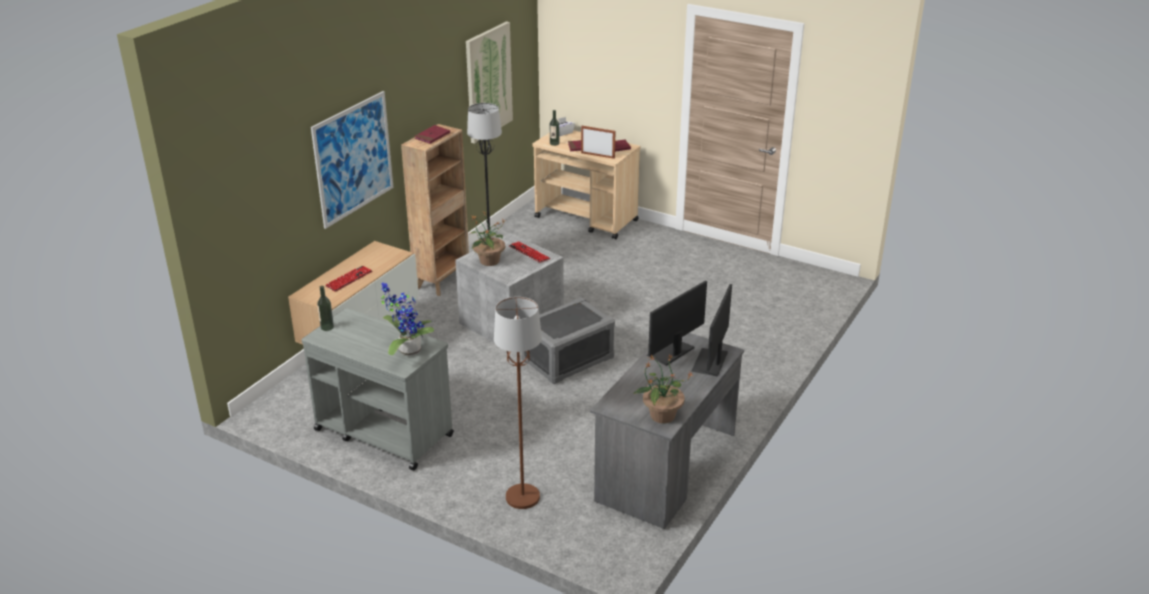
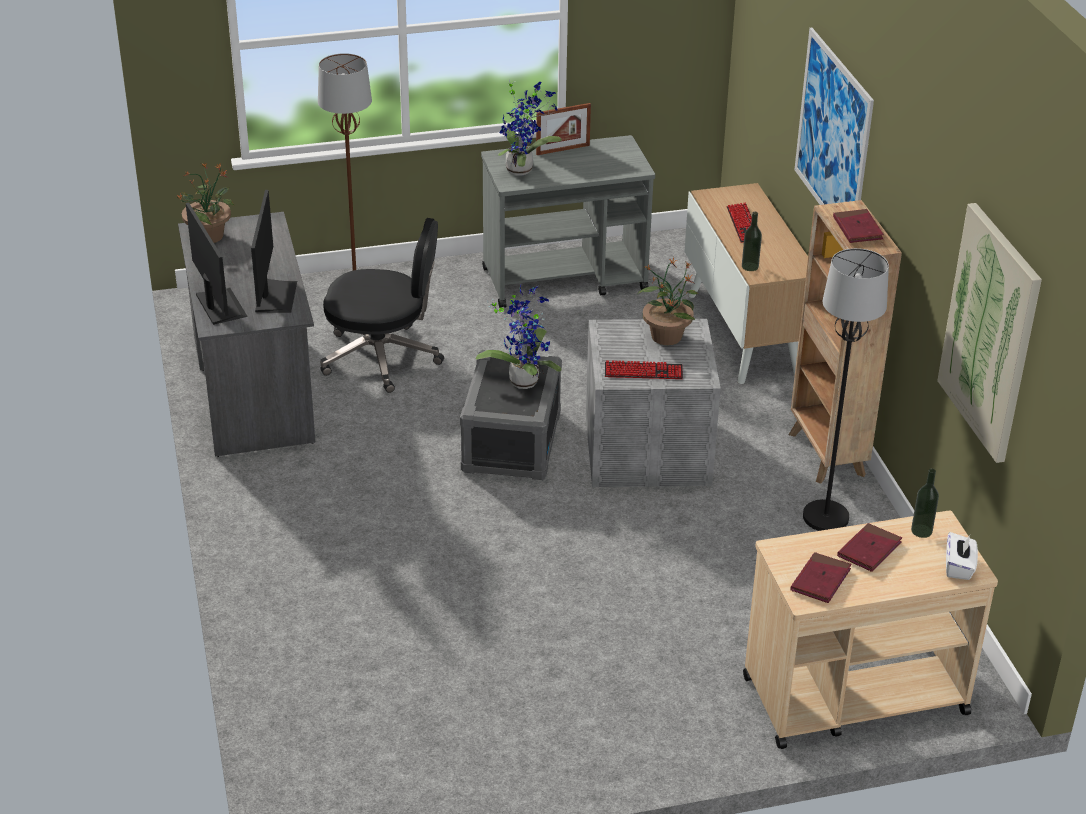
camera: 135 degrees right, 5 degrees up
bottle [317,286,334,331] -> bottle moved to [742,212,762,271]
picture frame [581,126,615,159] -> picture frame moved to [536,103,591,155]
none -> black office chair [320,218,444,393]
none -> potted plant [476,285,561,389]

